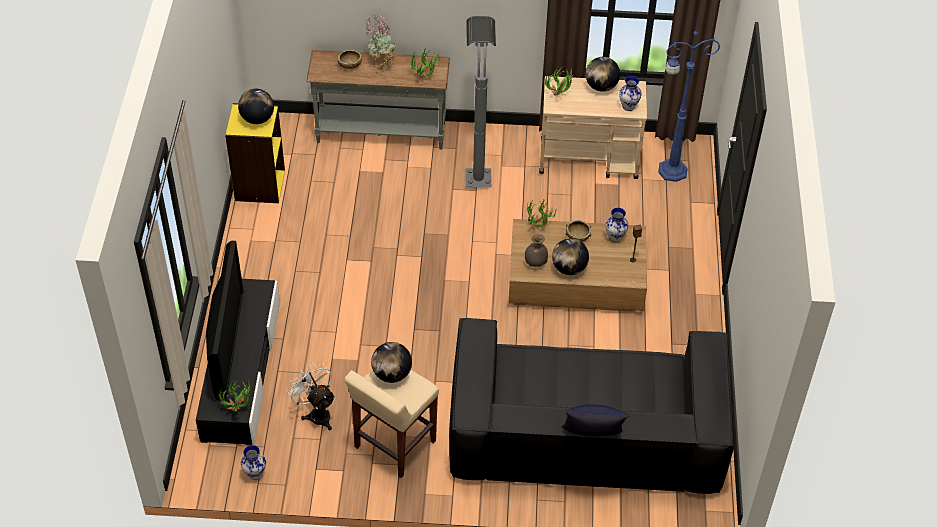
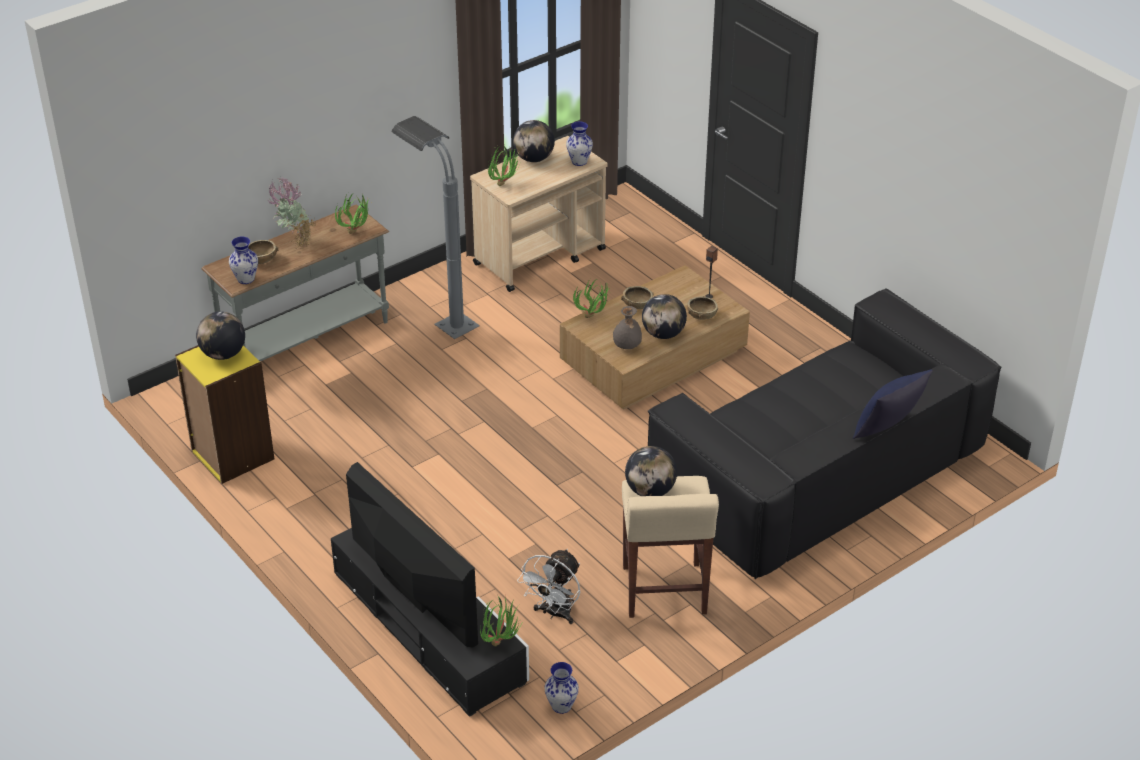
camera: 40 degrees left, 10 degrees down
white fan [286,362,335,431] -> white fan turned 75 degrees counterclockwise [517,549,580,624]
vase [605,208,628,242] -> vase moved to [229,237,258,284]
blue floor lamp [658,17,720,182] -> none
none -> brown bowl [687,296,719,320]

